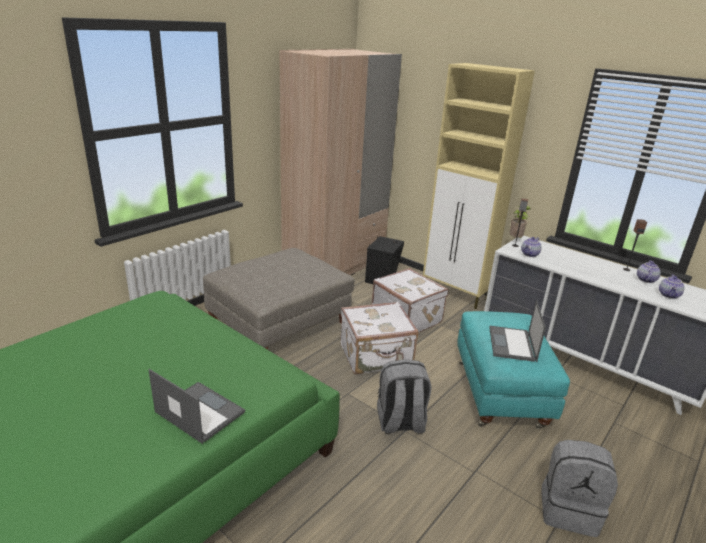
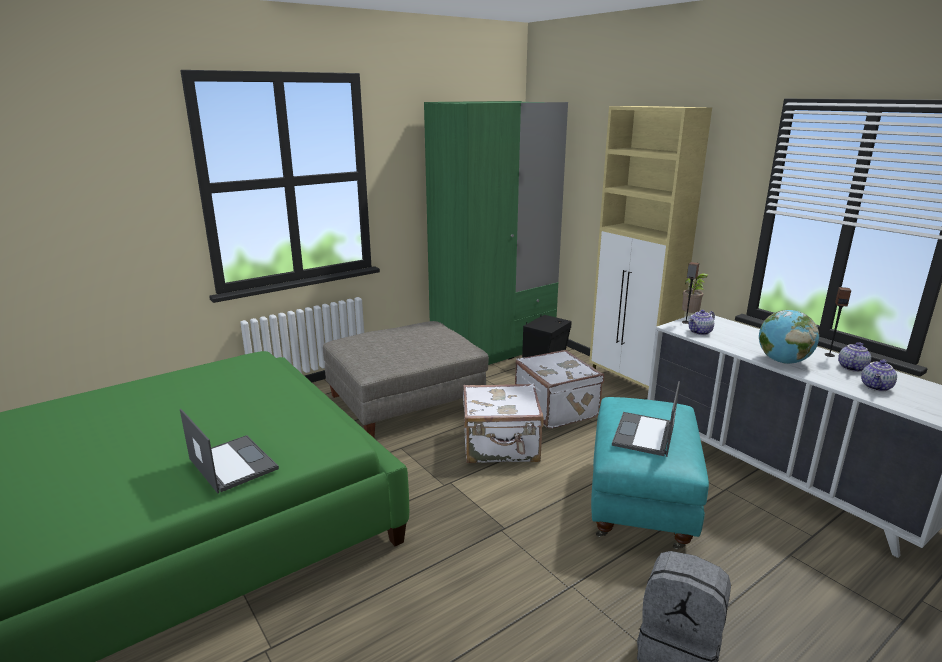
camera: 15 degrees right, 5 degrees down
beige wardrobe [279,49,402,275] -> green wardrobe [424,101,568,365]
grey backpack [377,359,432,434] -> none
none -> globe [759,310,819,364]

